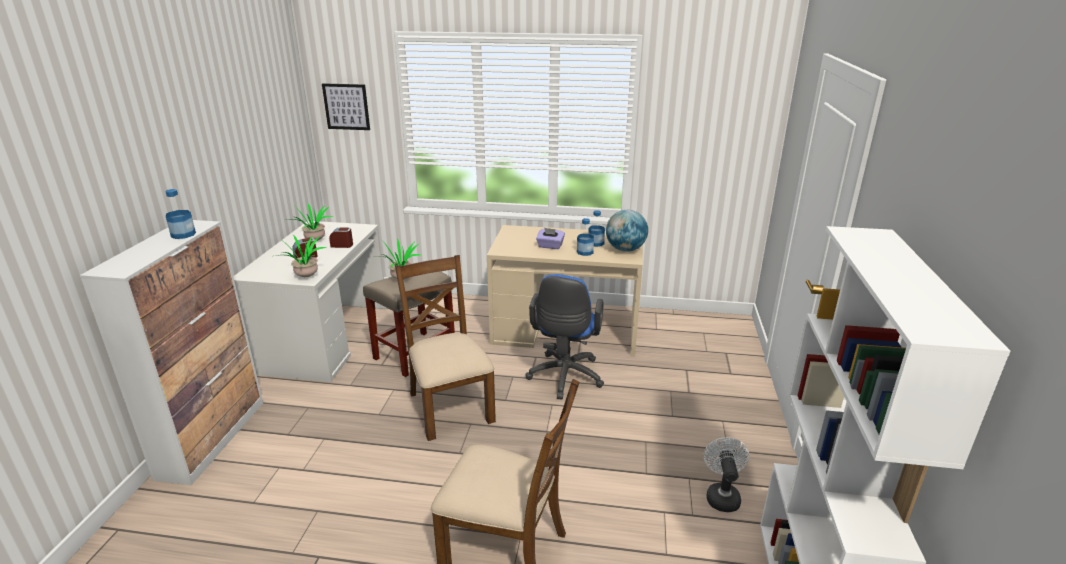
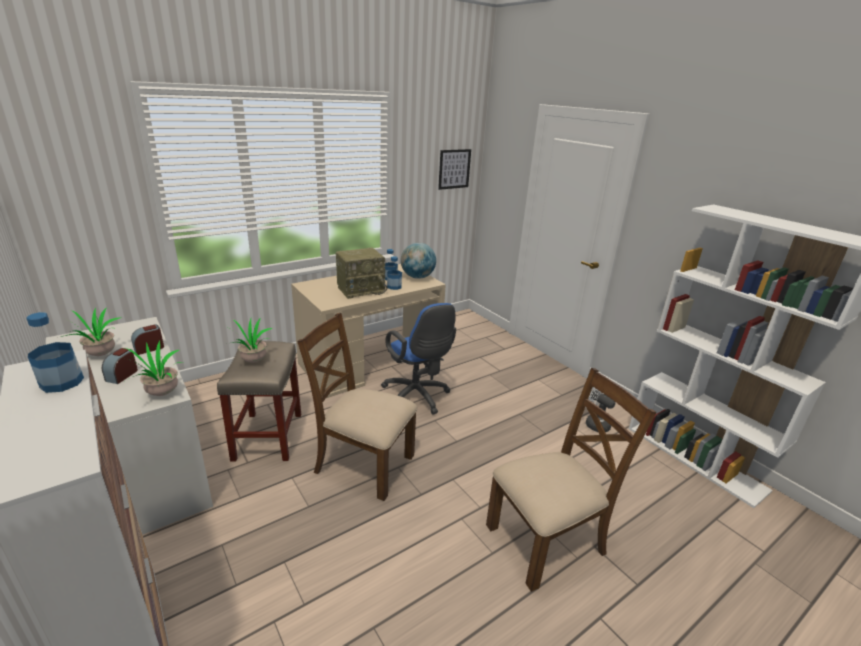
camera: 45 degrees left, 0 degrees up
picture [322,83,370,130] -> picture moved to [438,149,471,190]
purple tissue box [536,228,565,249] -> radio [336,248,387,299]

